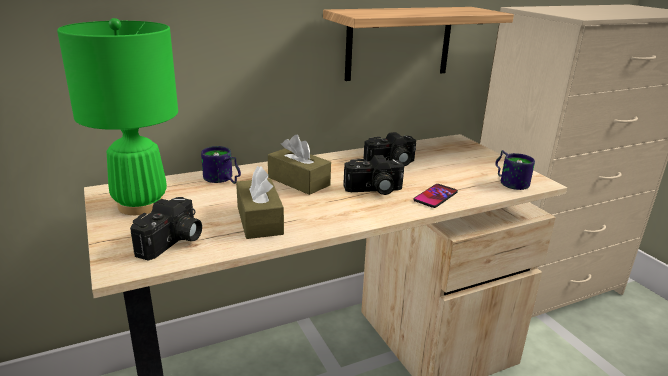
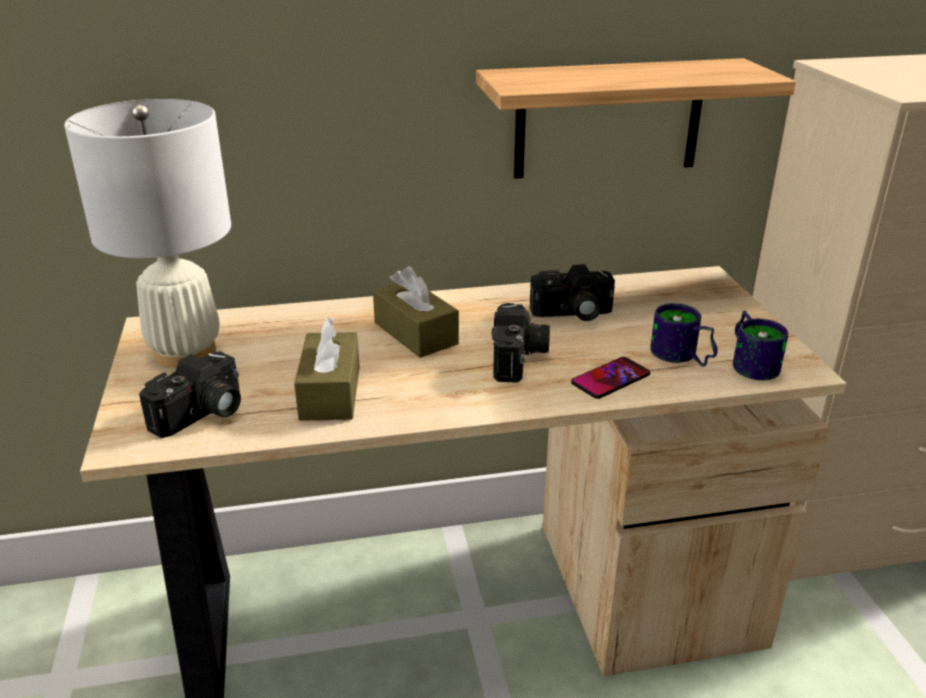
camera: 15 degrees right, 5 degrees up
green table lamp [57,18,178,215] -> white table lamp [64,99,231,368]
mug [201,146,241,184] -> mug moved to [650,303,718,367]
camera [343,155,404,195] -> camera turned 90 degrees counterclockwise [492,303,550,383]

